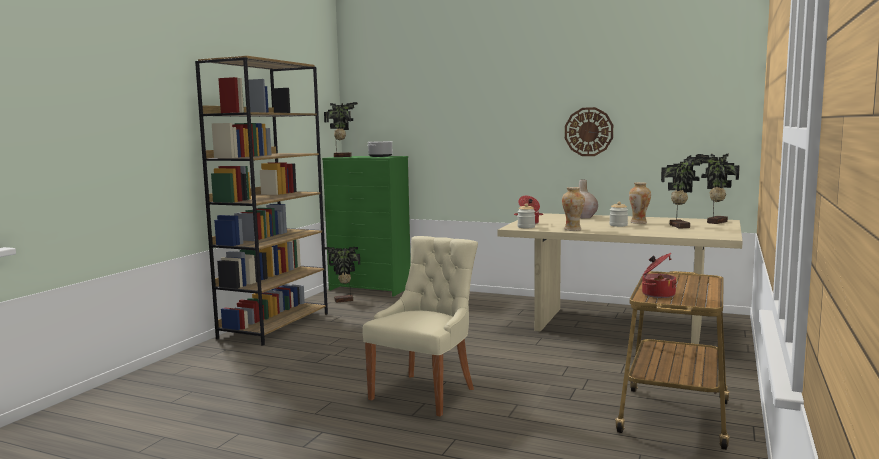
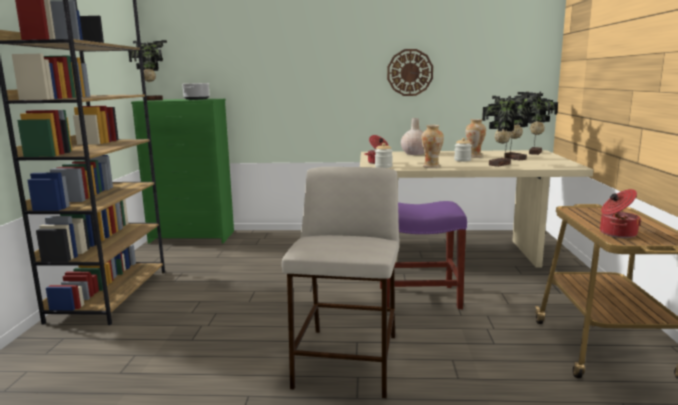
camera: 20 degrees left, 5 degrees up
potted plant [325,247,360,303] -> potted plant moved to [482,95,530,167]
beige chair [362,236,478,417] -> beige stool [282,167,399,398]
none -> purple stool [380,201,467,309]

